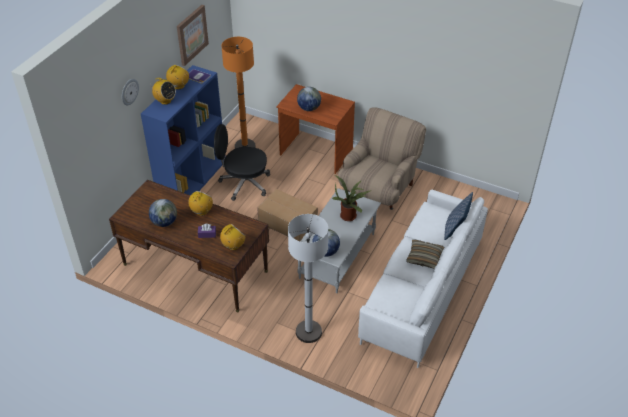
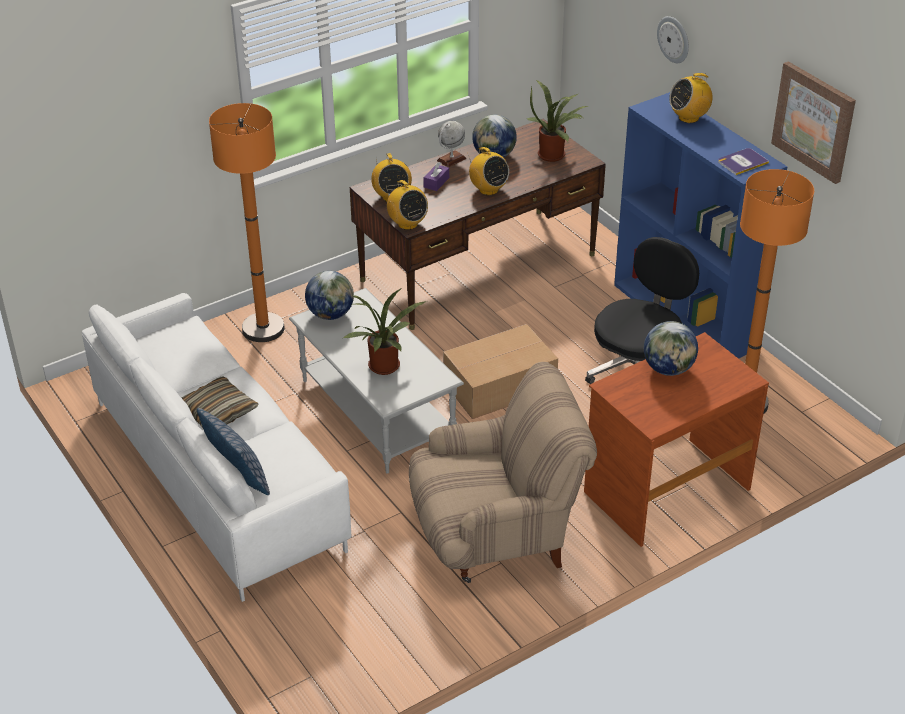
camera: 120 degrees right, 5 degrees down
radio [166,65,189,89] -> radio moved to [385,180,428,230]
white floor lamp [288,214,328,343] -> orange floor lamp [209,103,285,342]
beige armchair [338,107,426,210] -> beige armchair turned 75 degrees counterclockwise [409,362,597,583]
none -> globe [437,121,466,167]
none -> potted plant [527,80,588,162]

